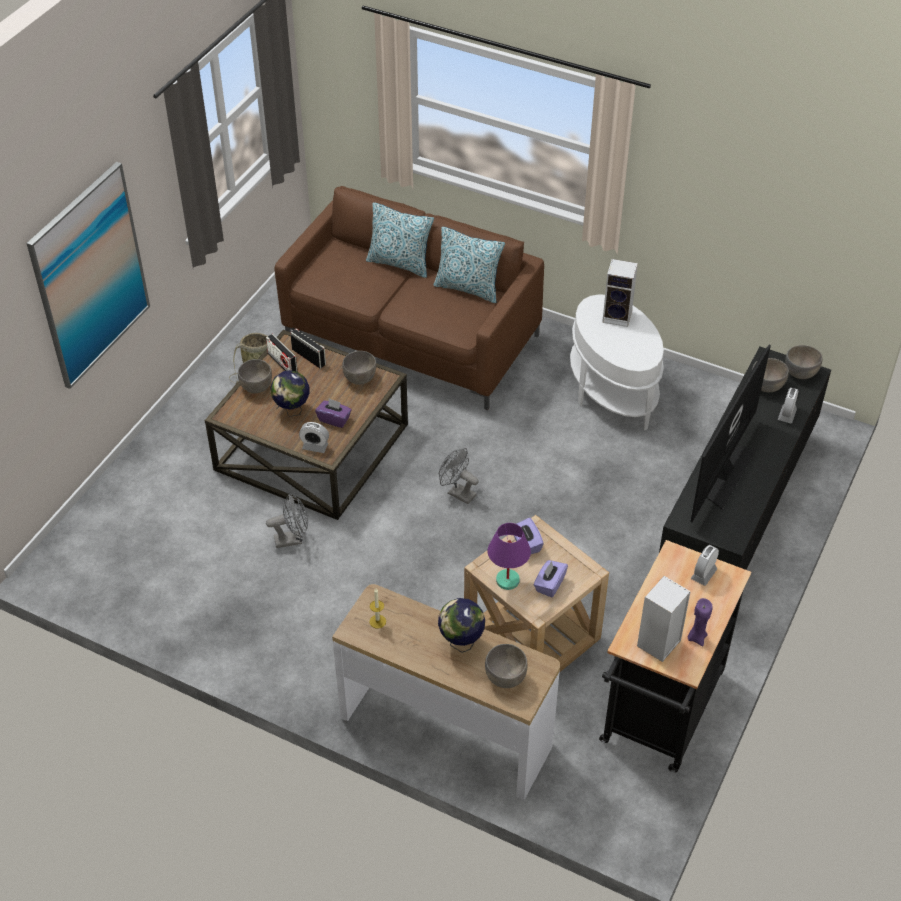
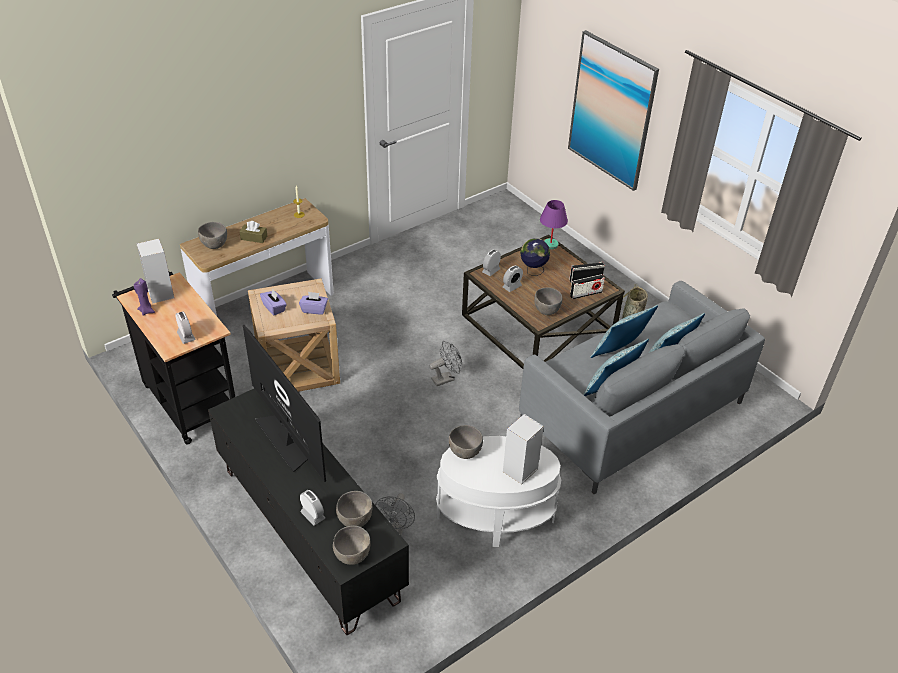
camera: 115 degrees right, 5 degrees down
grey bowl [238,359,272,394] -> grey bowl moved to [449,425,483,459]
grey fan [266,494,308,548] -> grey fan moved to [375,493,415,535]
brown sofa [275,186,544,410] -> grey sofa [519,281,765,494]
purple tissue box [315,398,352,428] -> alarm clock [503,266,523,292]
globe [438,598,485,653] -> brown tissue box [239,221,267,243]
purple table lamp [487,523,531,590] -> purple table lamp moved to [540,200,568,249]
none -> pillow [590,305,658,358]

